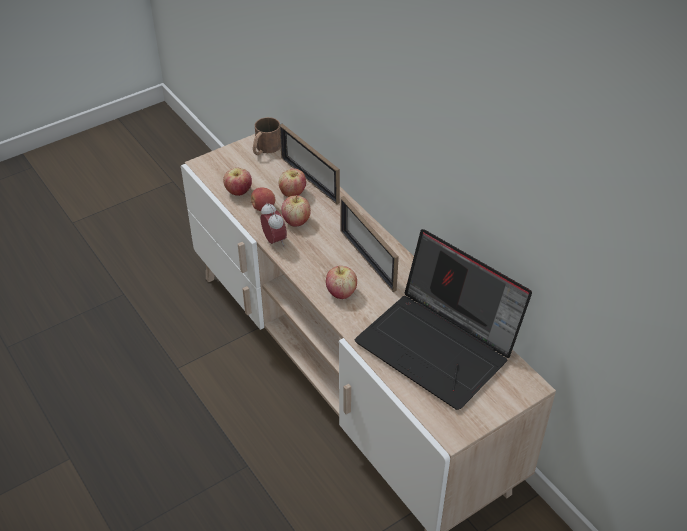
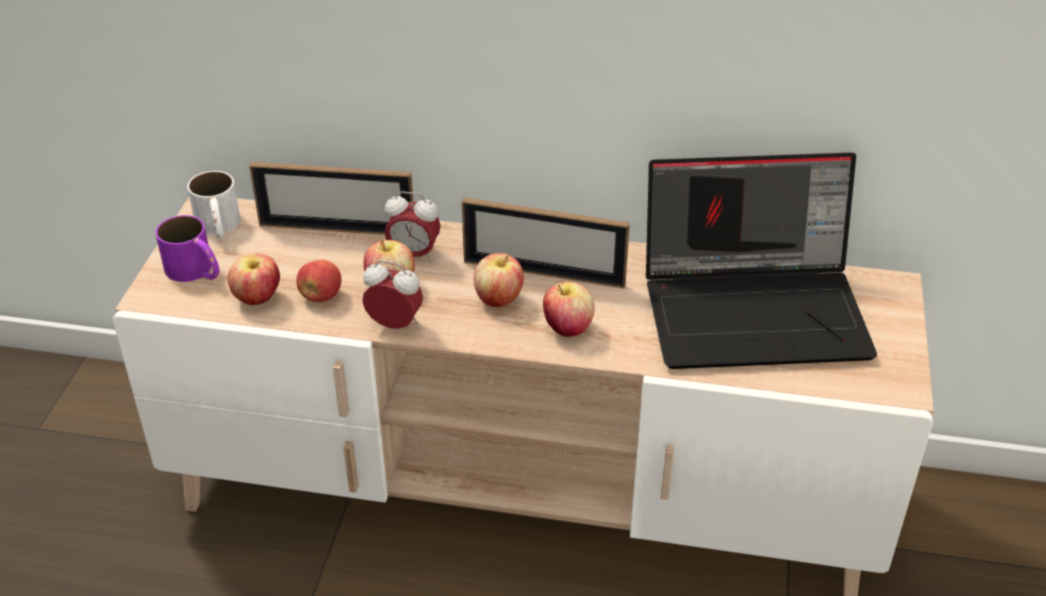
camera: 45 degrees left, 5 degrees down
brown mug [253,117,281,155] -> white mug [187,171,241,239]
apple [278,168,306,197] -> apple moved to [474,253,524,307]
none -> purple mug [156,215,219,282]
none -> alarm clock [385,191,441,262]

